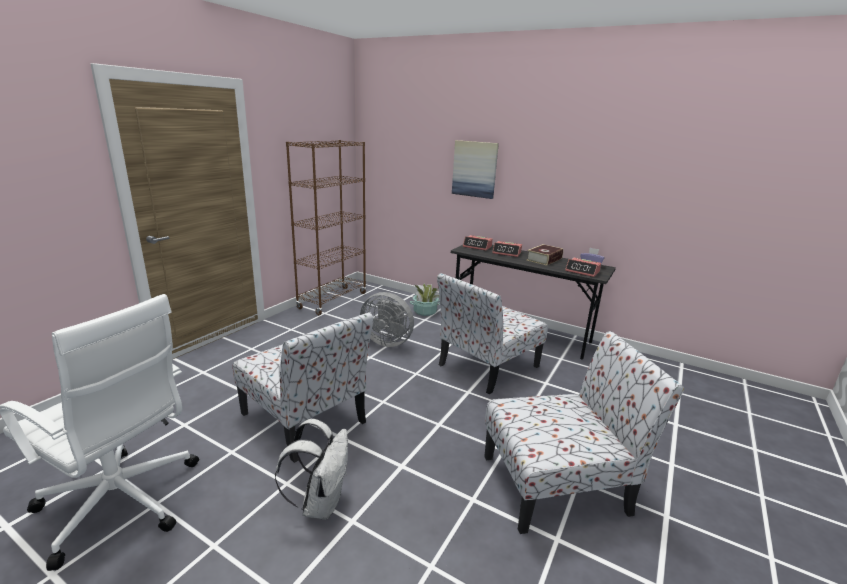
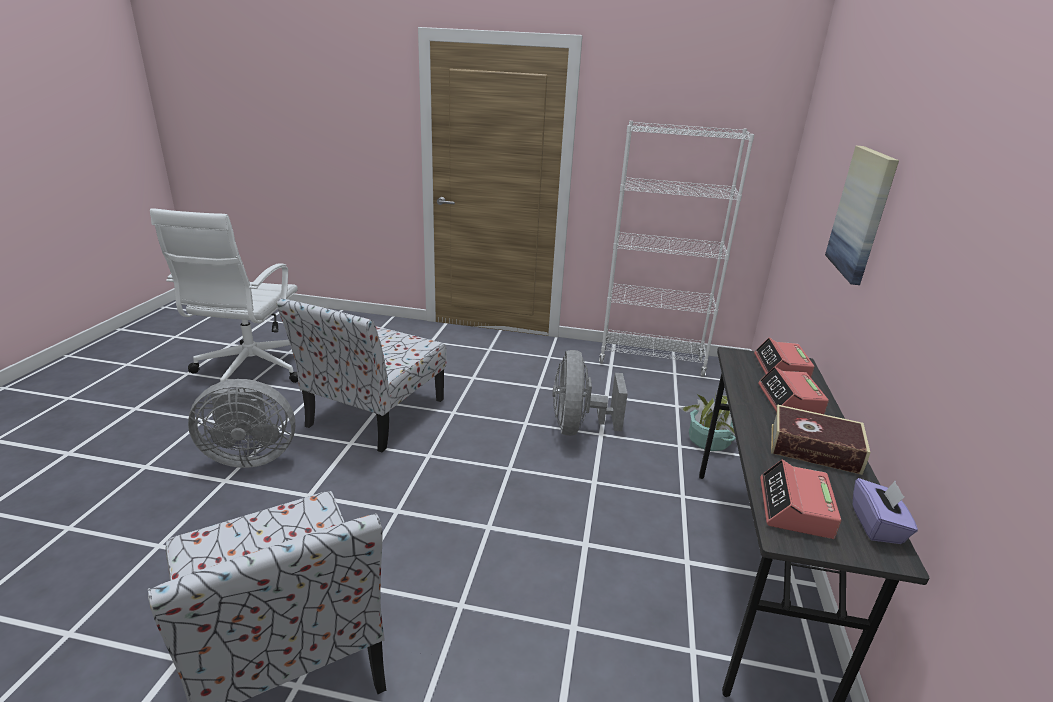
camera: 70 degrees right, 5 degrees up
white backpack [275,419,348,520] -> grey fan [188,379,295,468]
brown bookcase [286,140,366,315] -> white bookcase [599,121,755,377]
chair [437,273,548,394] -> none

